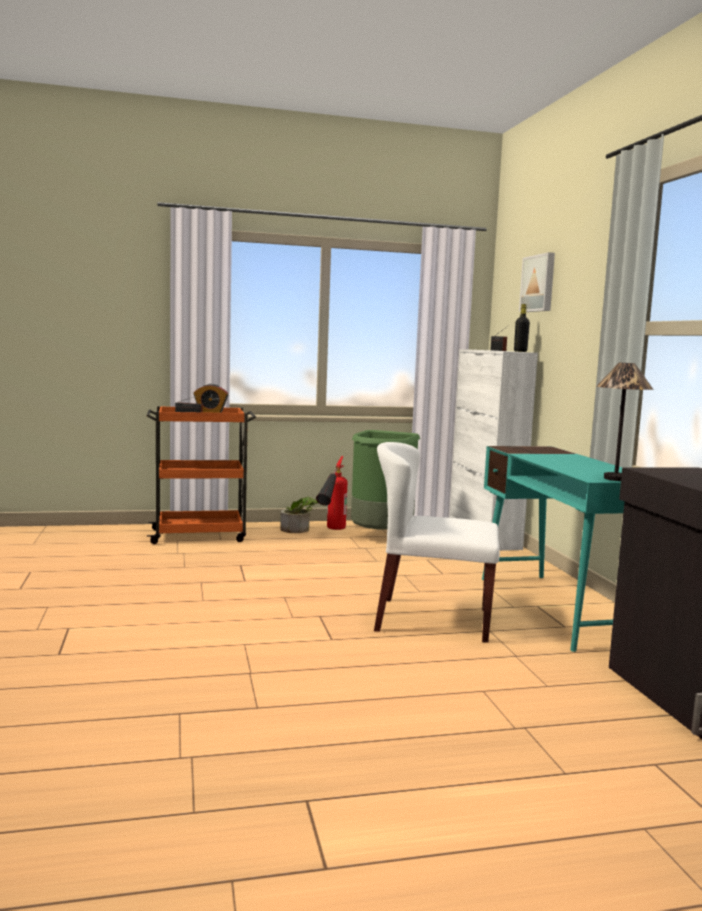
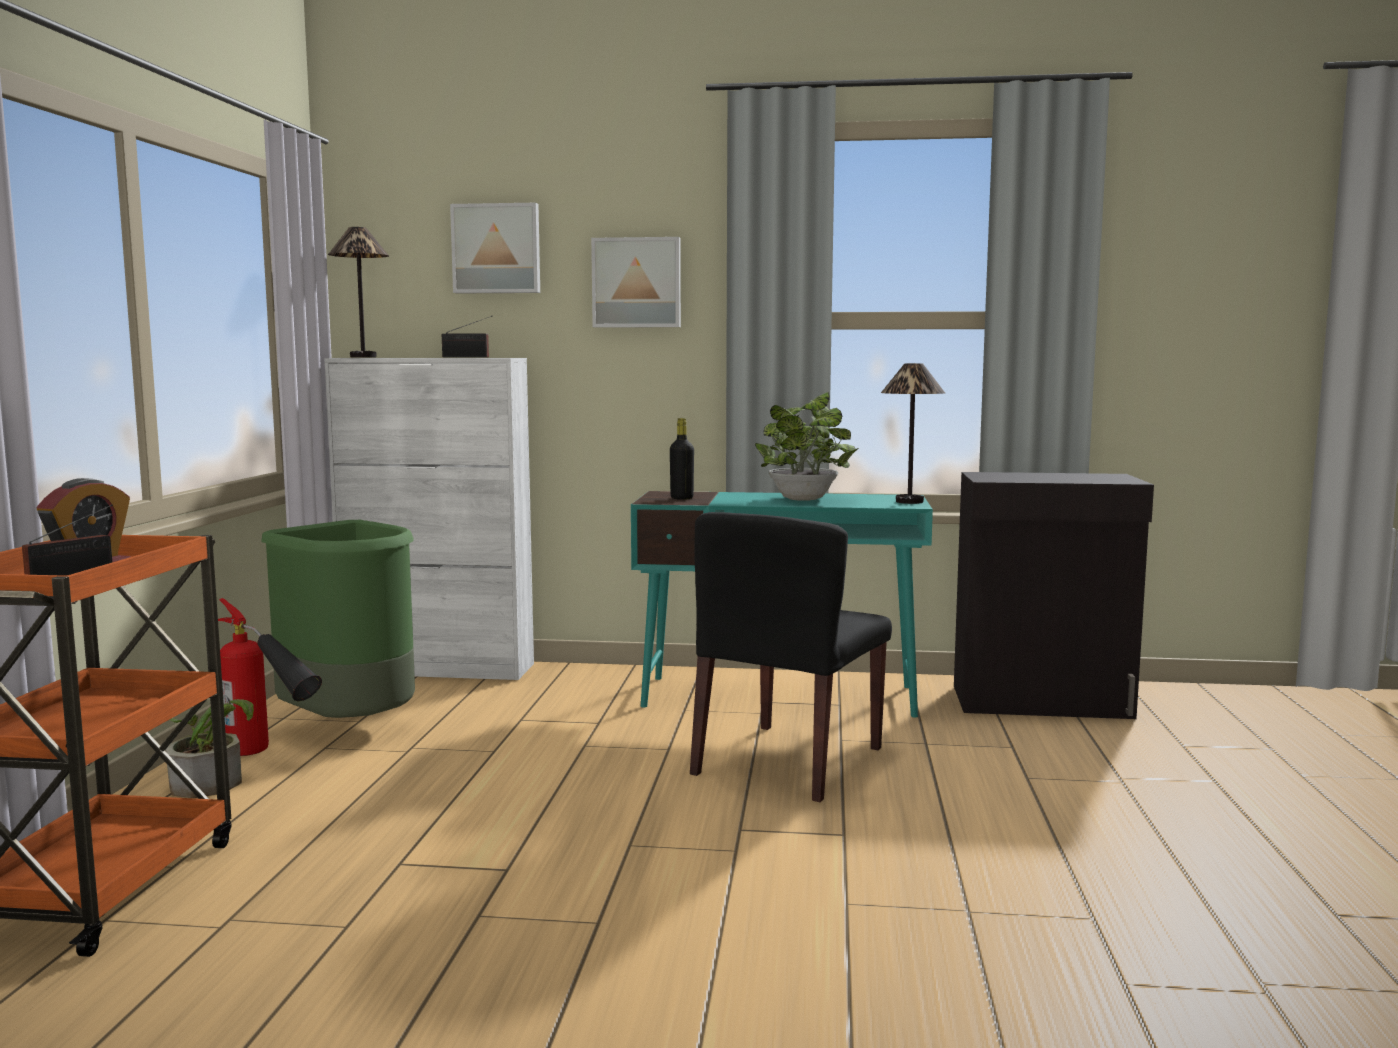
camera: 70 degrees left, 0 degrees up
white chair [374,442,500,643] -> black chair [690,512,892,802]
black bottle [514,304,530,352] -> black bottle moved to [670,418,694,500]
none -> table lamp [328,227,389,358]
none -> picture [591,237,681,328]
none -> potted plant [755,392,858,501]

